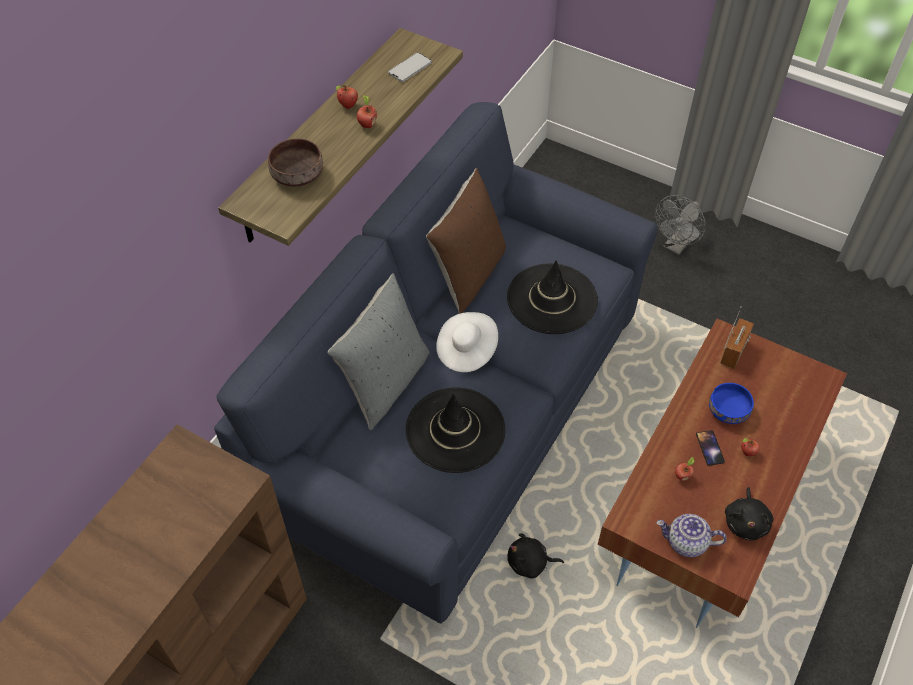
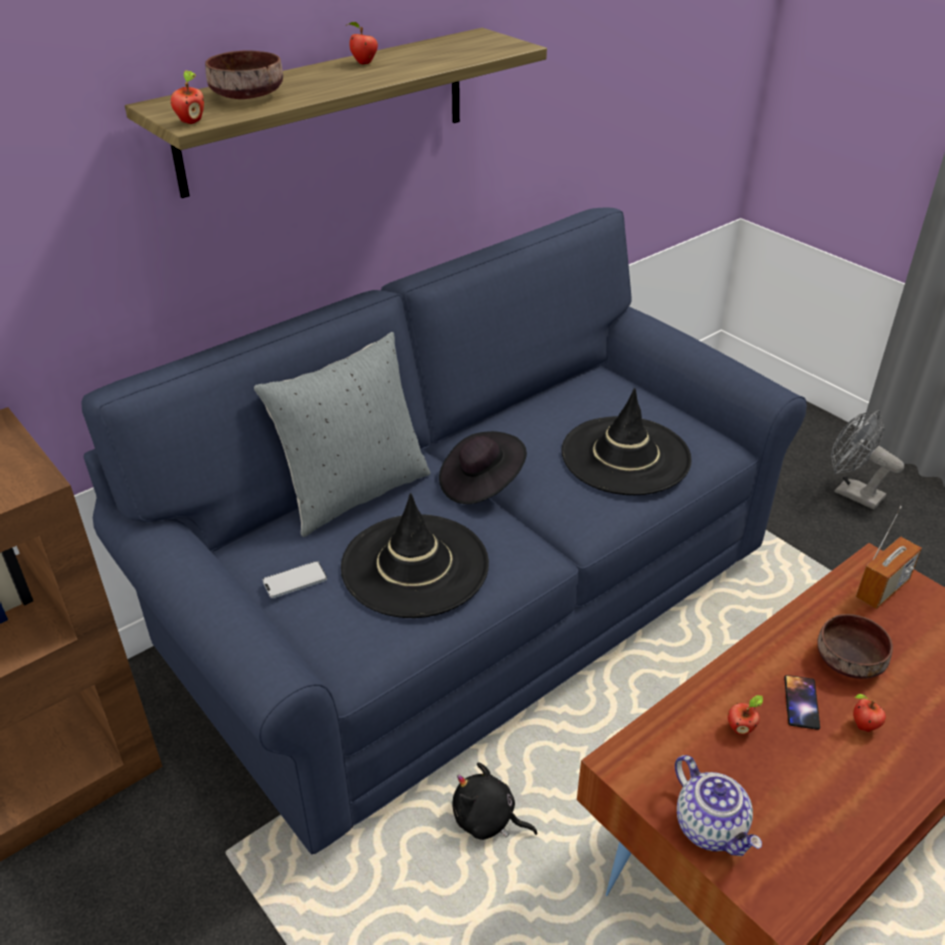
camera: 20 degrees right, 15 degrees down
apple [357,95,377,128] -> apple moved to [171,70,204,124]
phone [388,52,432,82] -> phone moved to [263,561,327,598]
brown pillow [426,168,506,314] -> none
white hat [436,312,498,372] -> black hat [439,431,527,504]
grey fan [655,195,706,255] -> grey fan turned 75 degrees clockwise [831,410,904,510]
teapot [657,514,727,557] -> teapot turned 150 degrees counterclockwise [675,755,762,856]
blue bowl [709,383,754,424] -> brown bowl [817,614,893,679]
black plush toy [725,487,774,540] -> none

